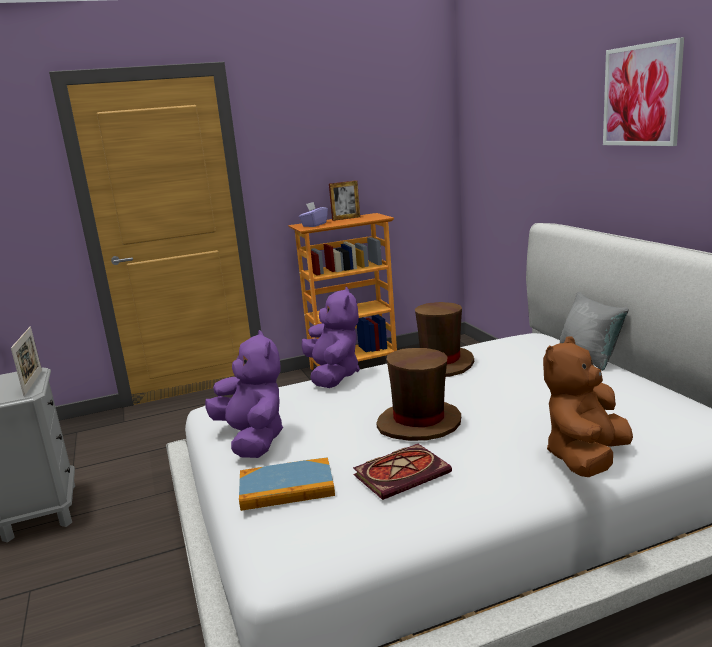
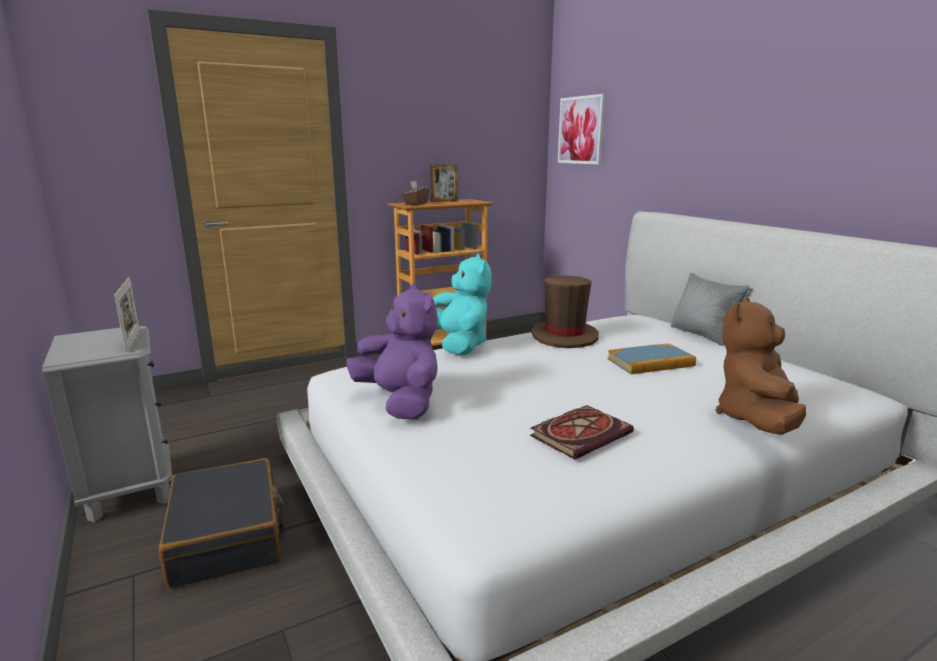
camera: 10 degrees left, 0 degrees up
book [239,457,335,511] -> book moved to [607,344,696,374]
purple tissue box [299,202,328,227] -> brown tissue box [402,181,429,205]
purple plush toy [302,286,360,388] -> turquoise plush toy [433,254,492,355]
brown hat [376,348,461,441] -> none
picture [603,37,684,146] -> picture moved to [558,94,605,164]
none -> black suitcase [159,458,284,588]

